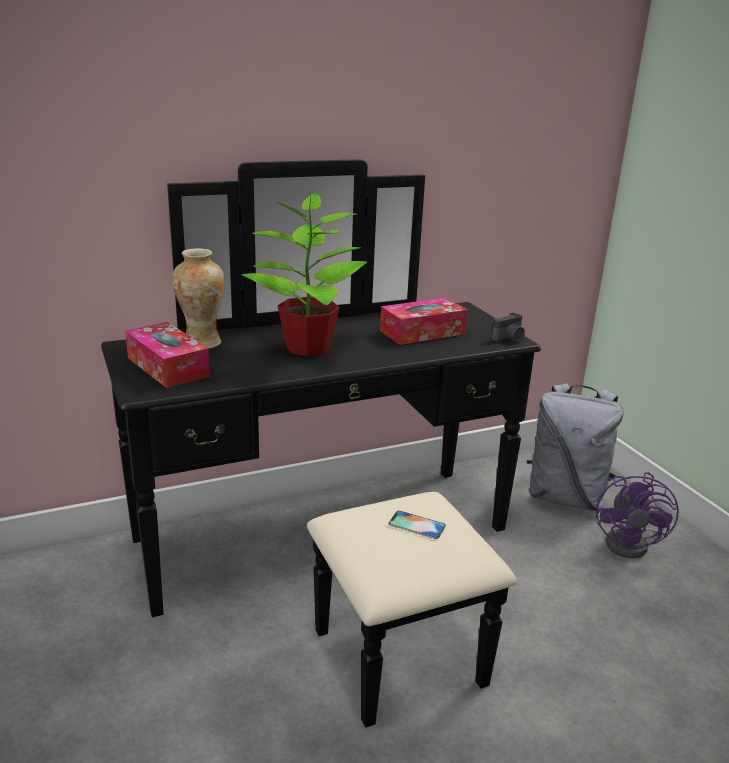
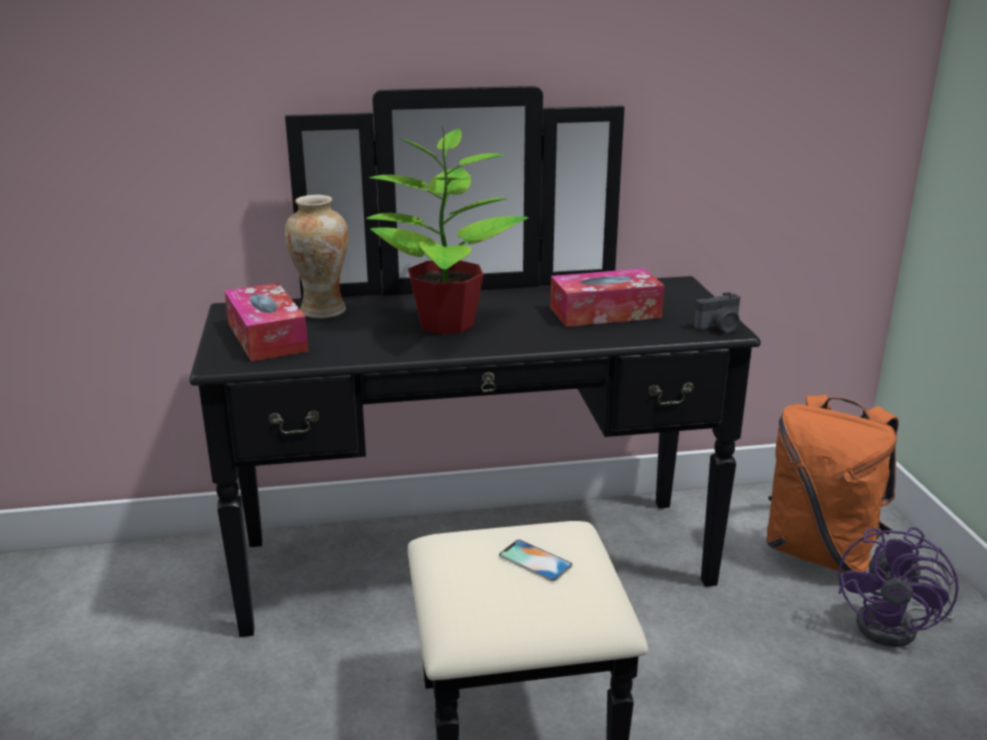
camera: 15 degrees right, 0 degrees up
grey backpack [527,383,624,511] -> orange backpack [766,395,899,573]

